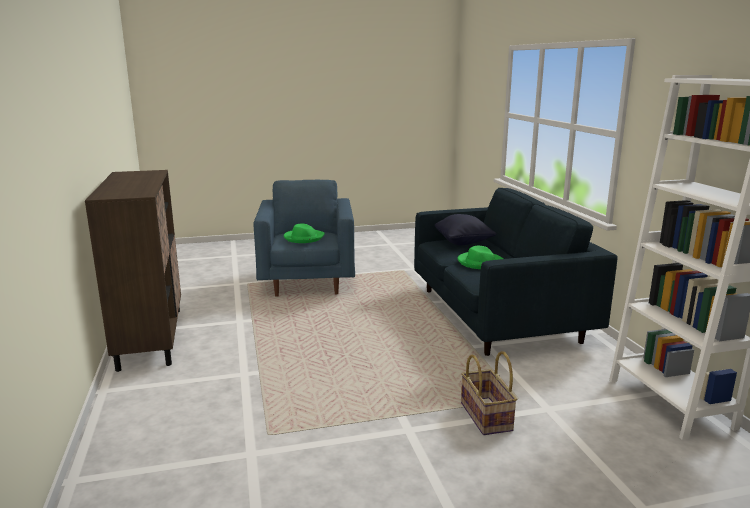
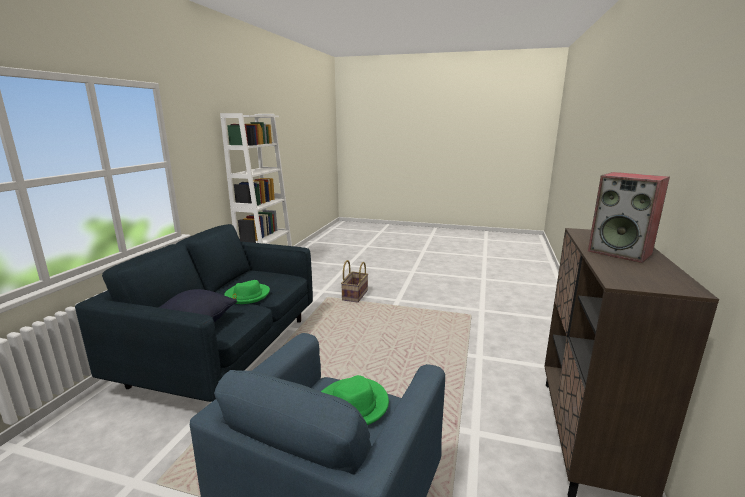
camera: 150 degrees left, 0 degrees up
none -> speaker [588,172,670,263]

